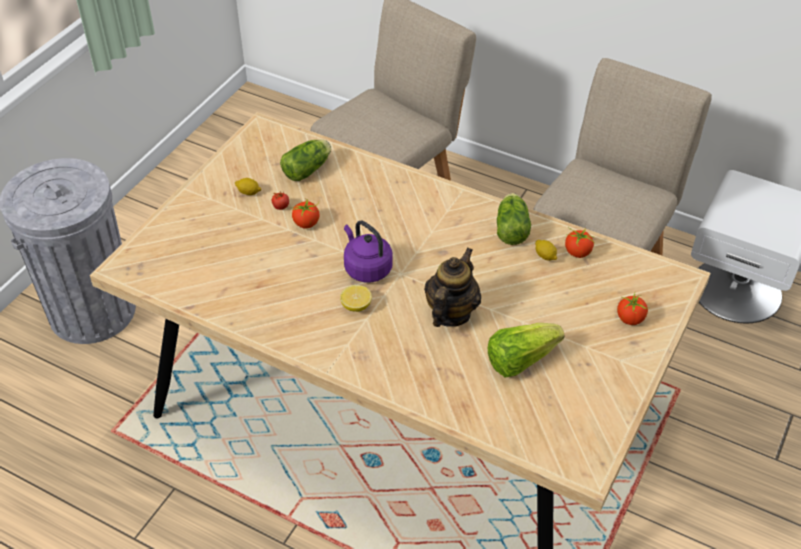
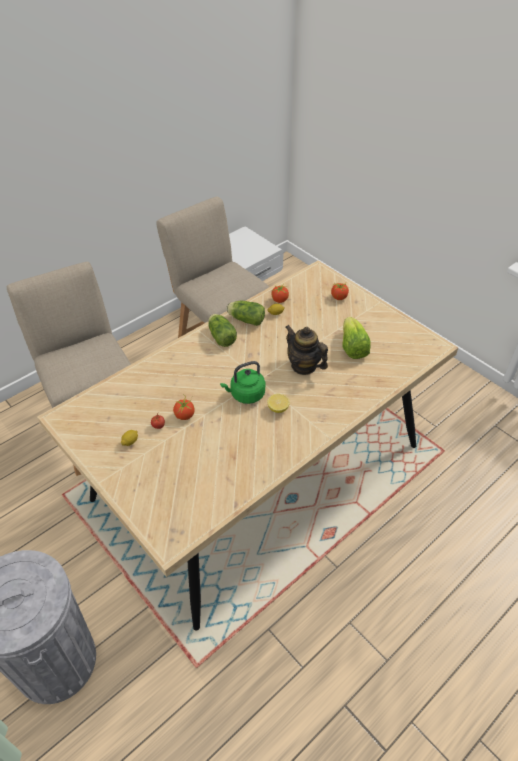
camera: 70 degrees left, 0 degrees up
lettuce [280,139,331,181] -> lettuce moved to [208,314,237,347]
purple kettle [344,221,393,283] -> green kettle [220,361,265,404]

